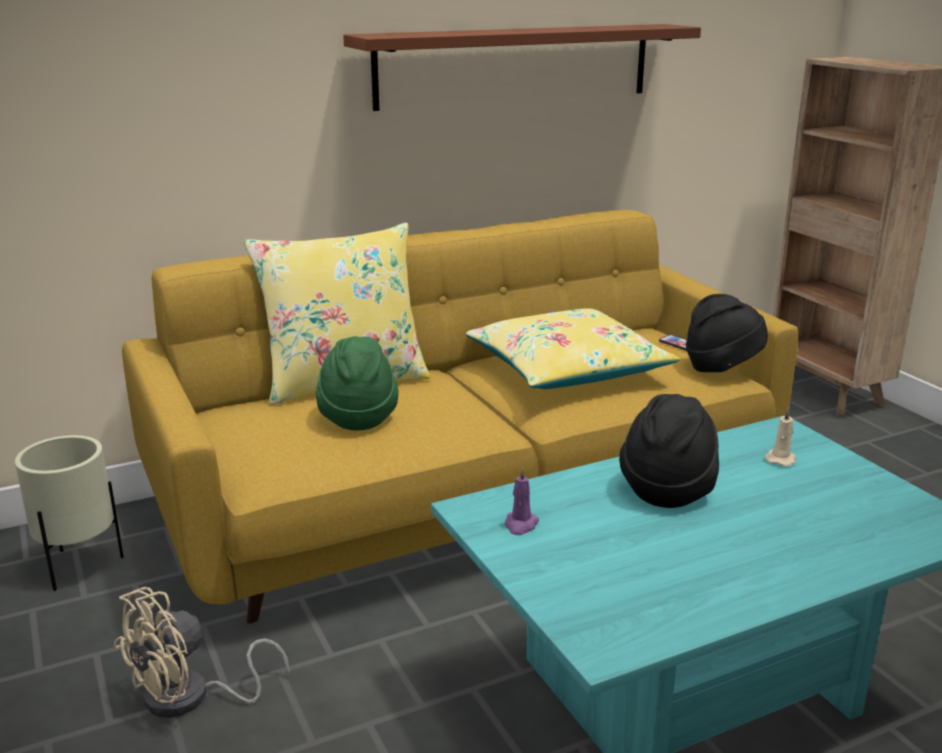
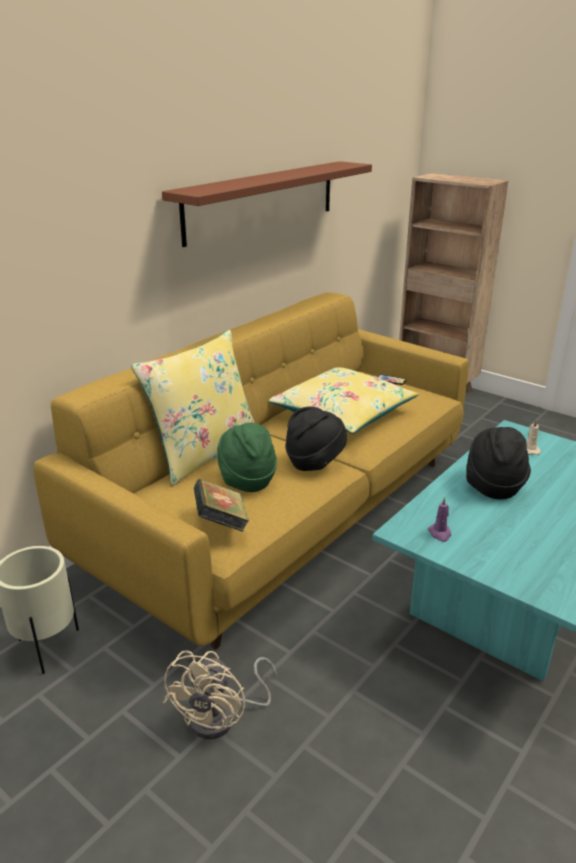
camera: 25 degrees left, 5 degrees up
black hat [686,294,768,372] -> black hat moved to [285,406,347,471]
none -> book [193,479,249,532]

